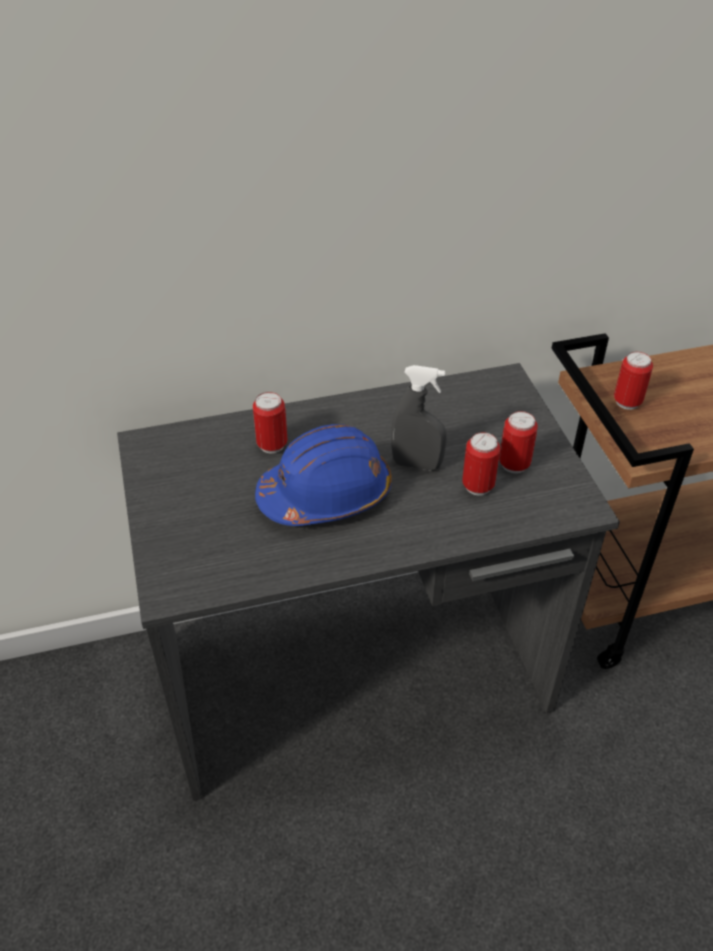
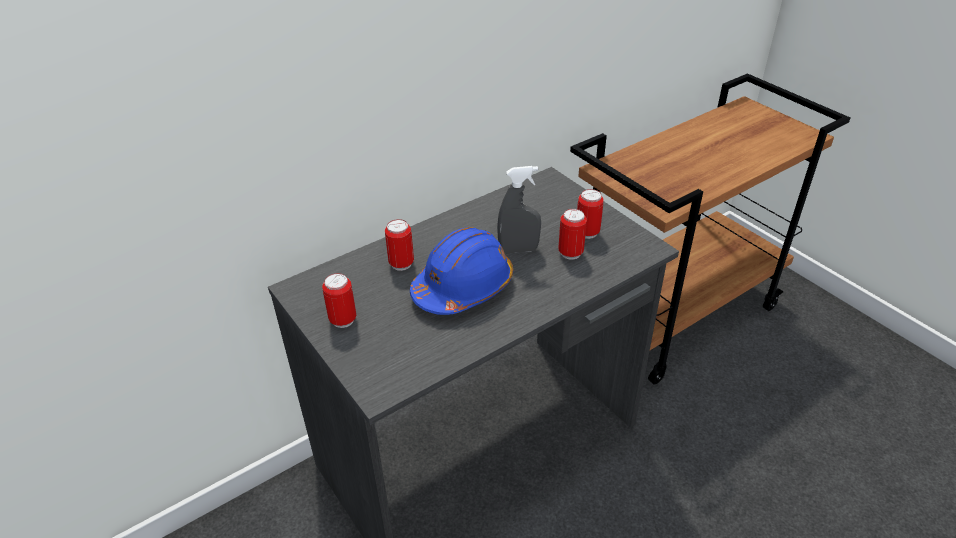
camera: 20 degrees left, 5 degrees down
can [614,352,653,410] -> can moved to [322,273,356,328]

